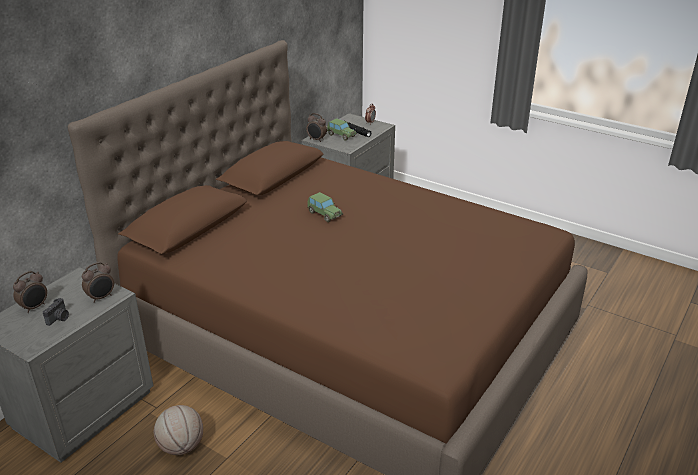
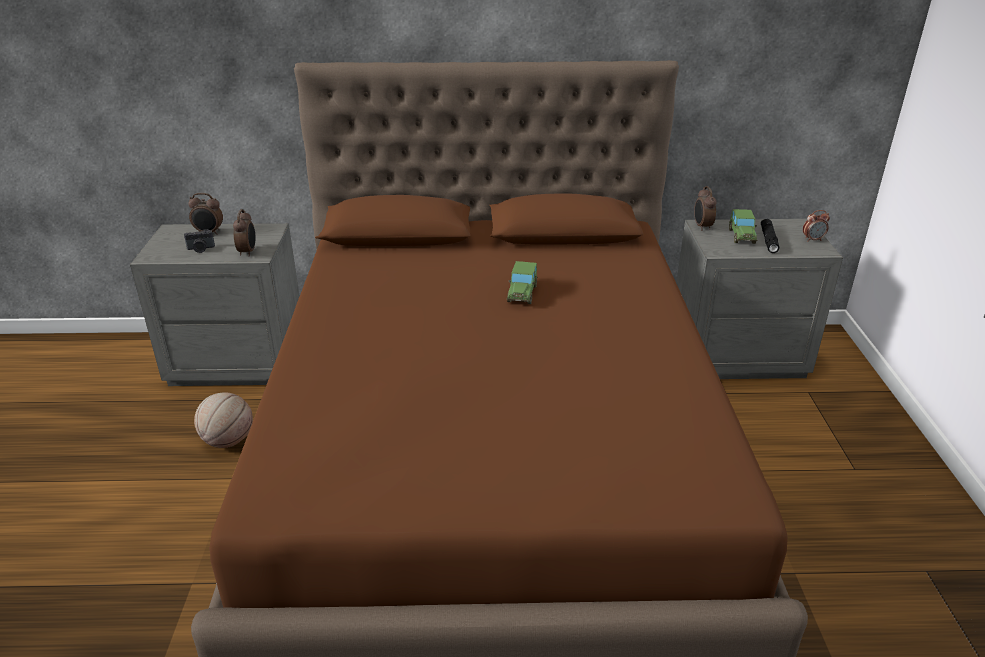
camera: 55 degrees right, 0 degrees up
alarm clock [82,262,114,303] -> alarm clock turned 105 degrees counterclockwise [233,209,256,257]

